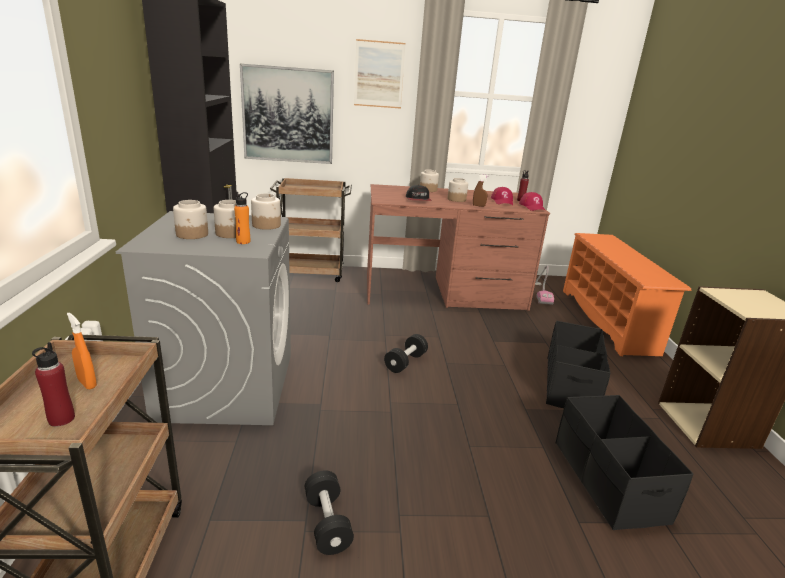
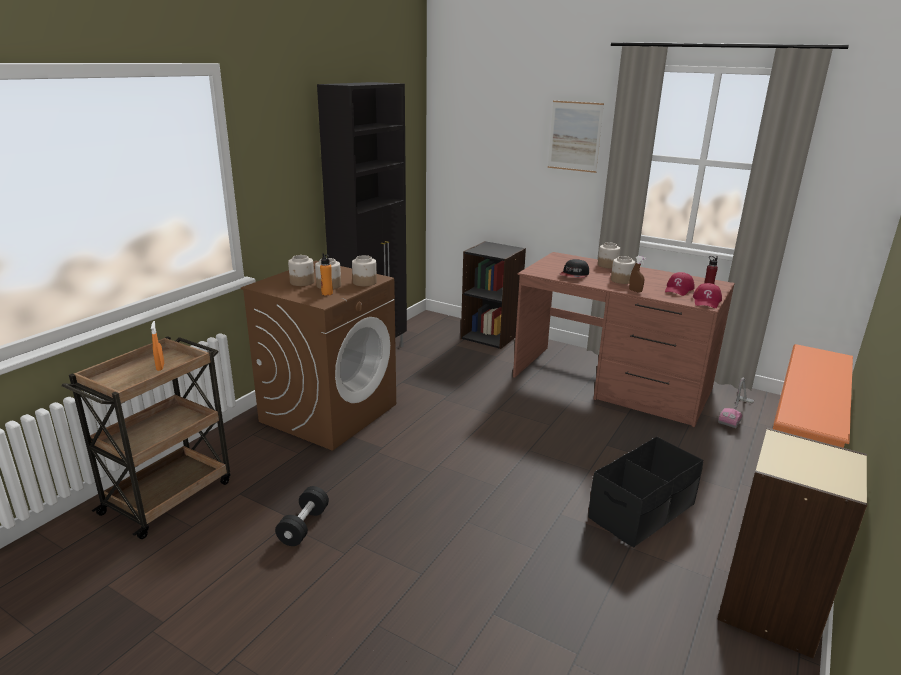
camera: 35 degrees right, 0 degrees up
red bottle [32,342,75,427] -> none
grey washing machine [116,211,291,425] -> brown washing machine [241,261,396,451]
picture [240,64,334,164] -> none
brown cart [270,178,352,282] -> black bookcase [461,241,526,349]
black dumbbell [384,334,428,373] -> none
black storage box [556,395,694,530] -> none

